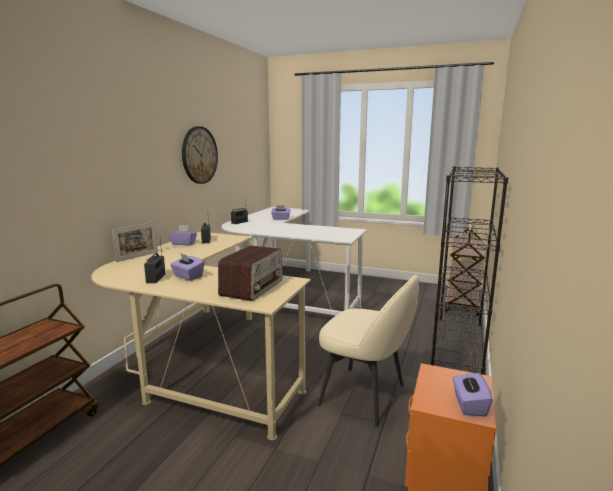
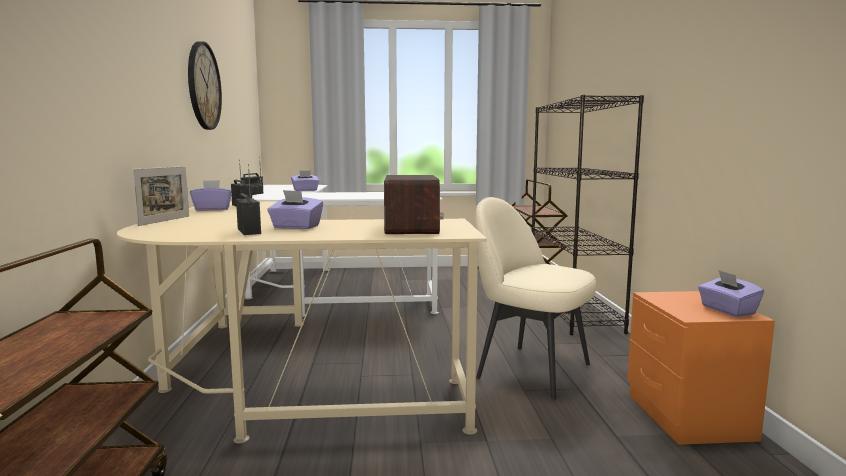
camera: 25 degrees left, 5 degrees down
beige chair [318,275,419,427] -> beige chair turned 150 degrees counterclockwise [475,197,597,400]

